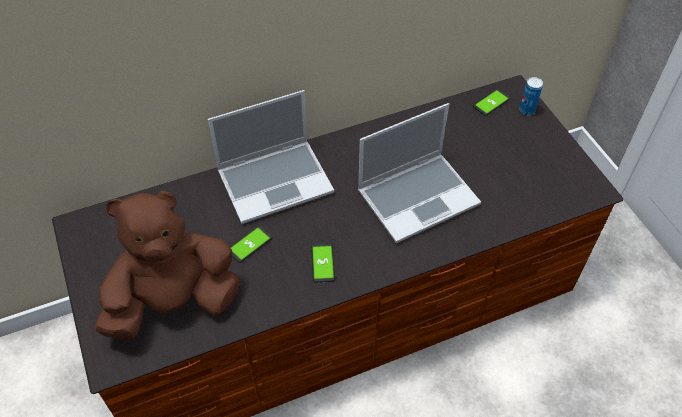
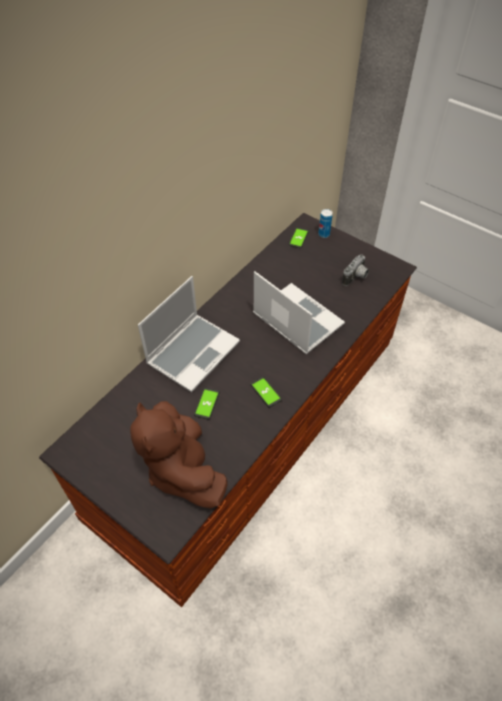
camera: 30 degrees left, 0 degrees up
brown plush toy [94,191,240,341] -> brown plush toy turned 60 degrees counterclockwise [130,401,228,509]
laptop [358,103,481,243] -> laptop turned 75 degrees counterclockwise [253,271,345,354]
none -> camera [342,254,369,286]

